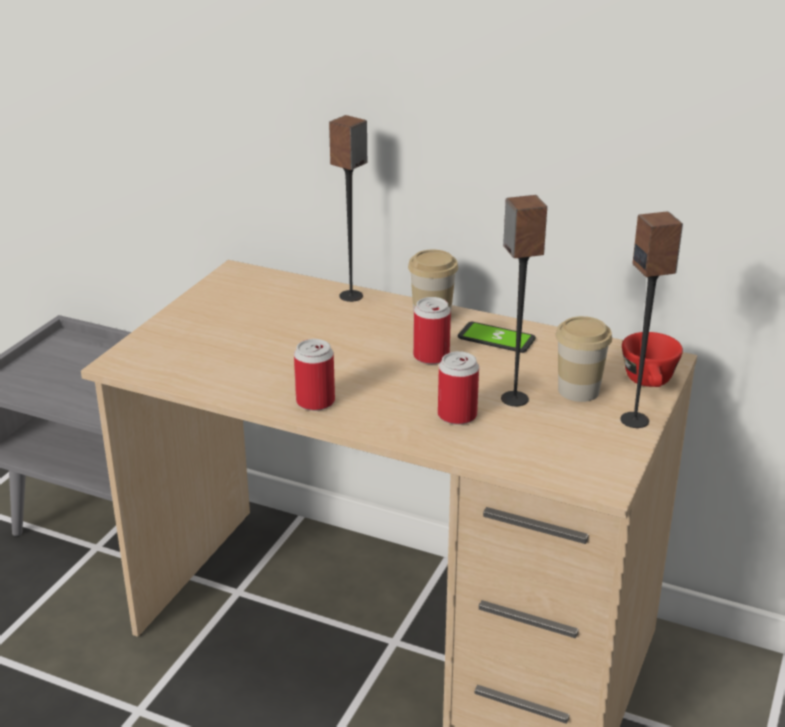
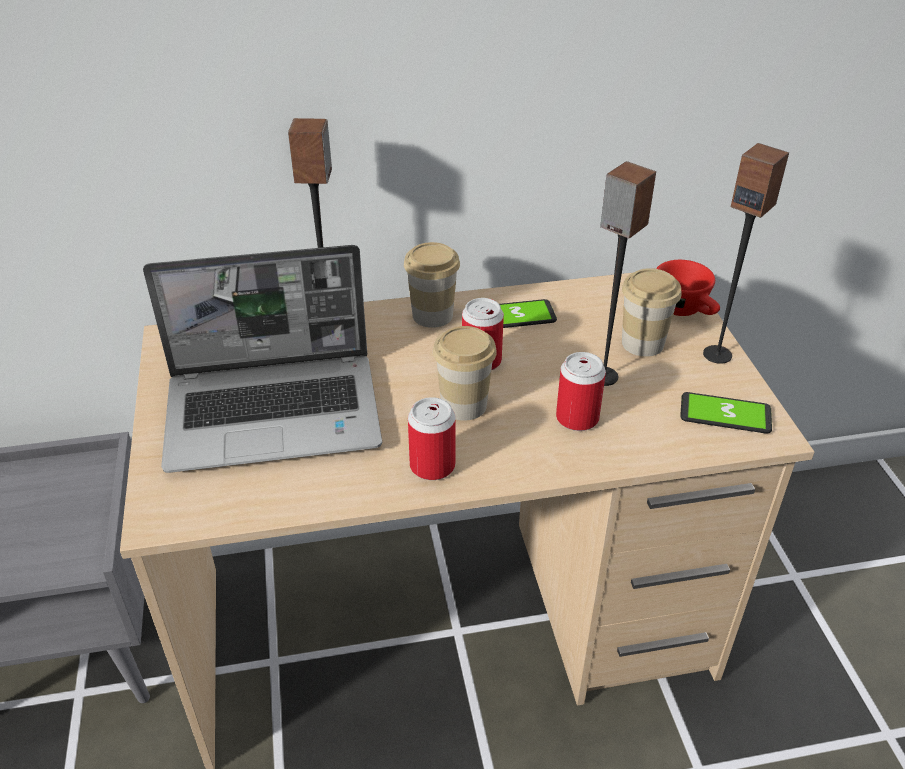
camera: 35 degrees left, 10 degrees up
none -> laptop [143,245,382,473]
none -> cup [433,326,497,421]
none -> phone [680,392,772,434]

